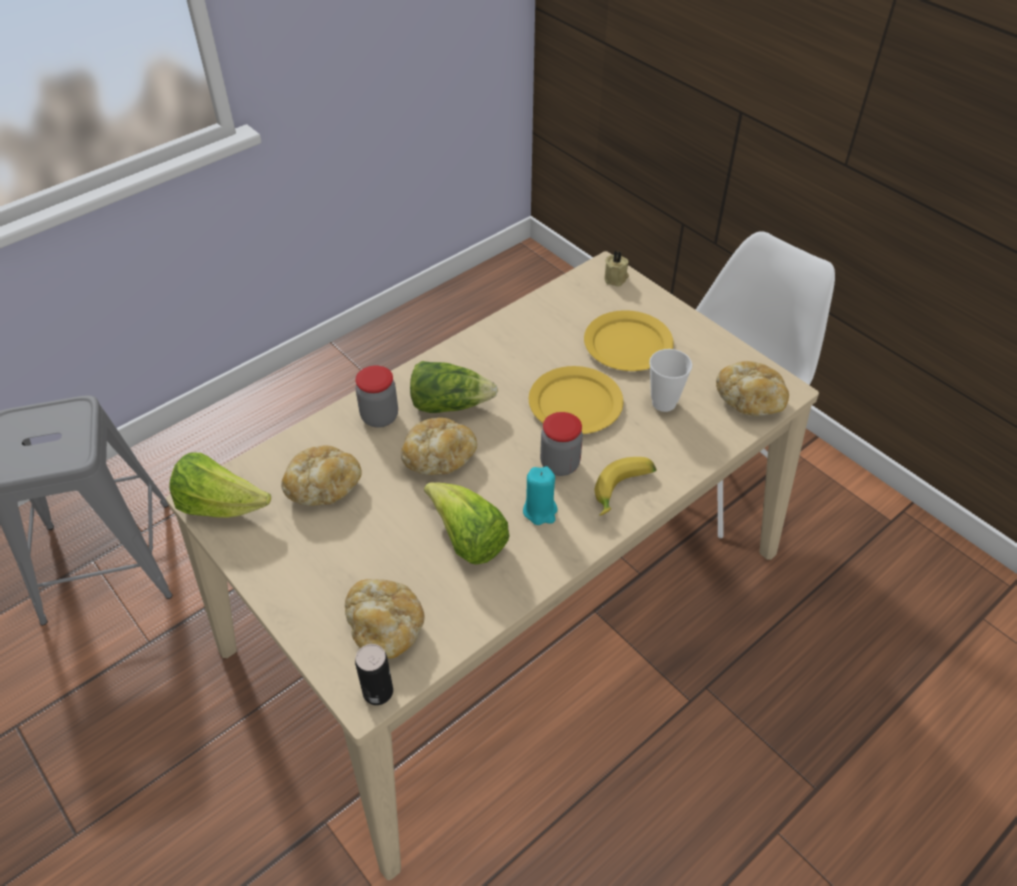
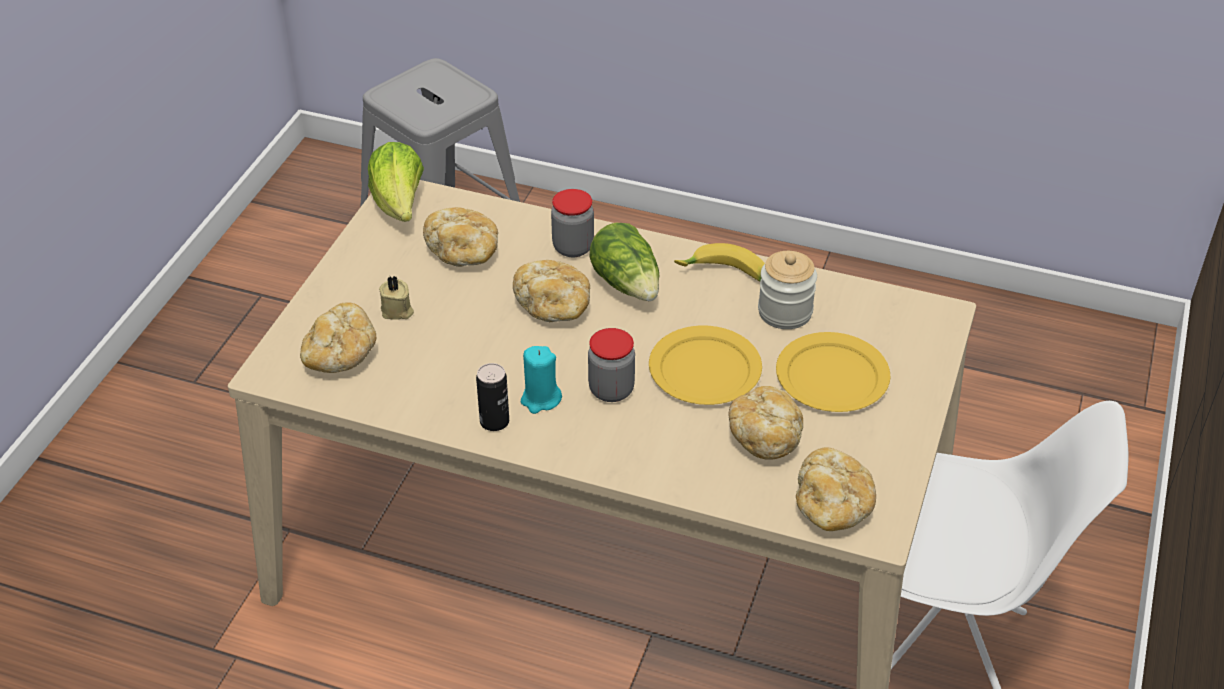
camera: 60 degrees right, 5 degrees down
can [355,644,393,705] -> can moved to [476,363,509,431]
lettuce [424,482,510,565] -> none
banana [595,457,657,516] -> banana moved to [674,243,765,281]
beige candle [604,251,629,286] -> beige candle moved to [379,275,414,320]
cup [649,349,692,412] -> bread [729,386,803,460]
none -> jar [758,251,817,329]

